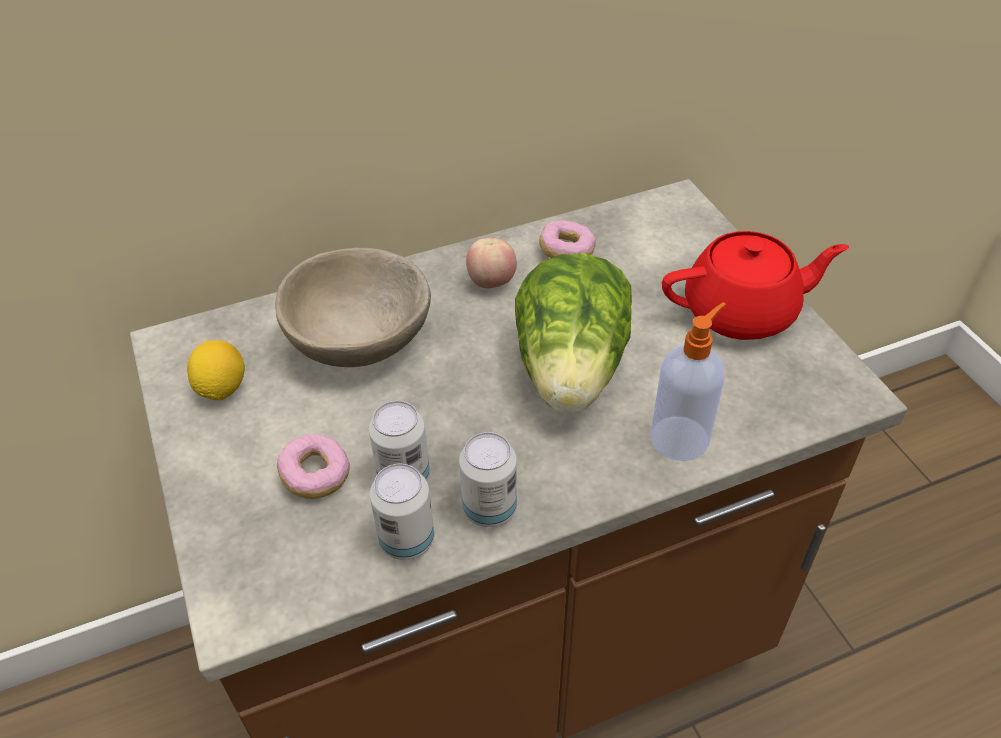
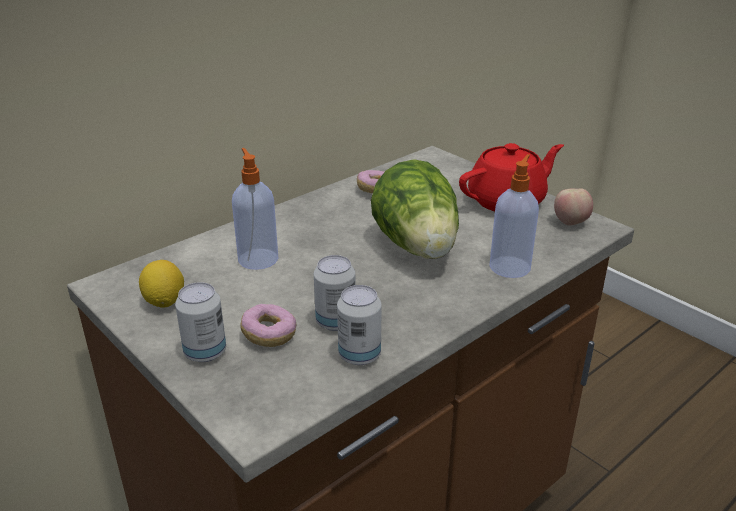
camera: 20 degrees left, 15 degrees down
beige bowl [275,248,431,367] -> soap dispenser [232,148,278,270]
can [459,432,517,527] -> can moved to [175,282,226,362]
apple [466,238,517,288] -> apple moved to [554,189,593,226]

